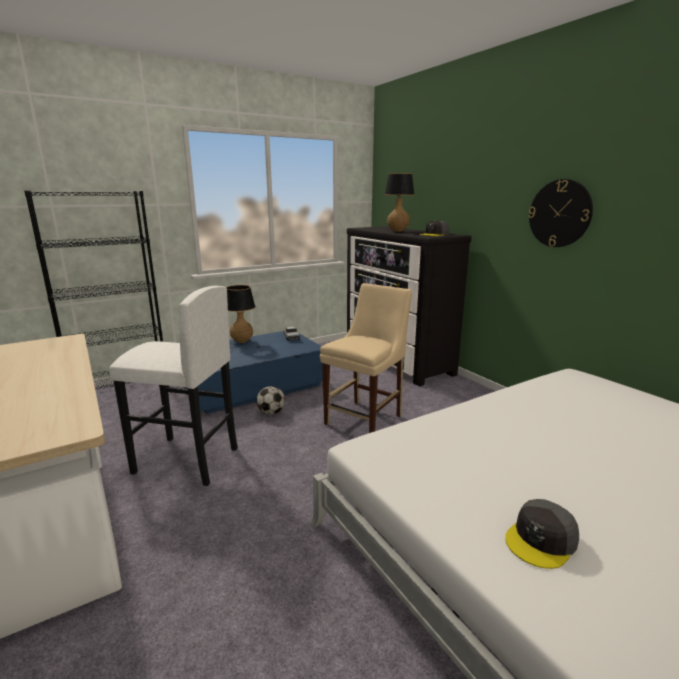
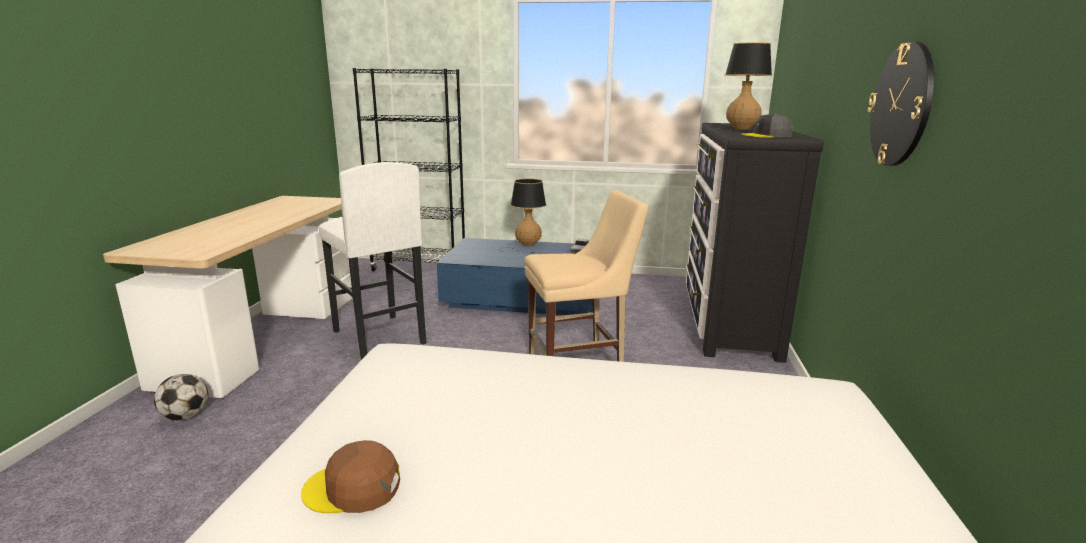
camera: 40 degrees right, 0 degrees up
football [256,386,285,415] -> football moved to [154,374,208,420]
grey cap [505,499,579,569] -> brown cap [301,440,400,513]

